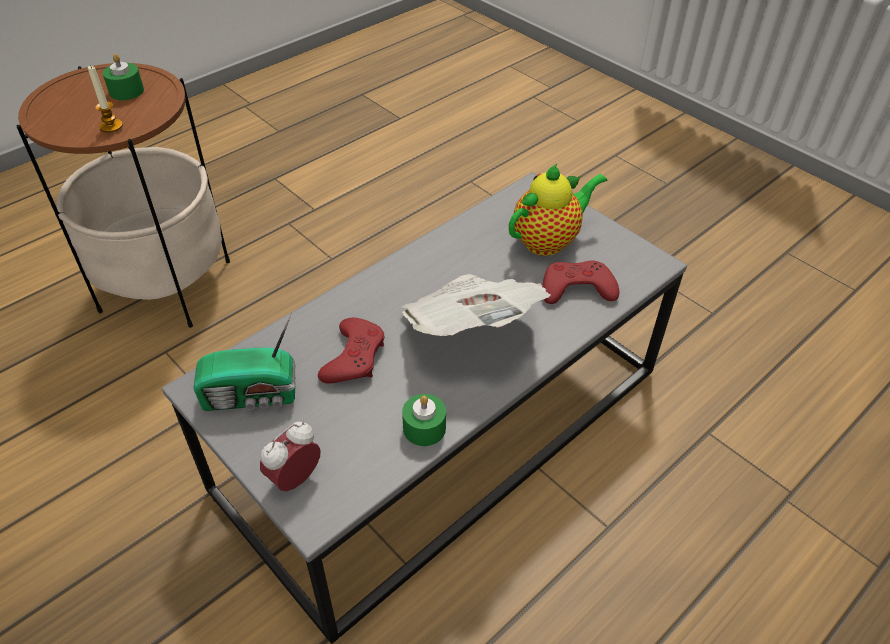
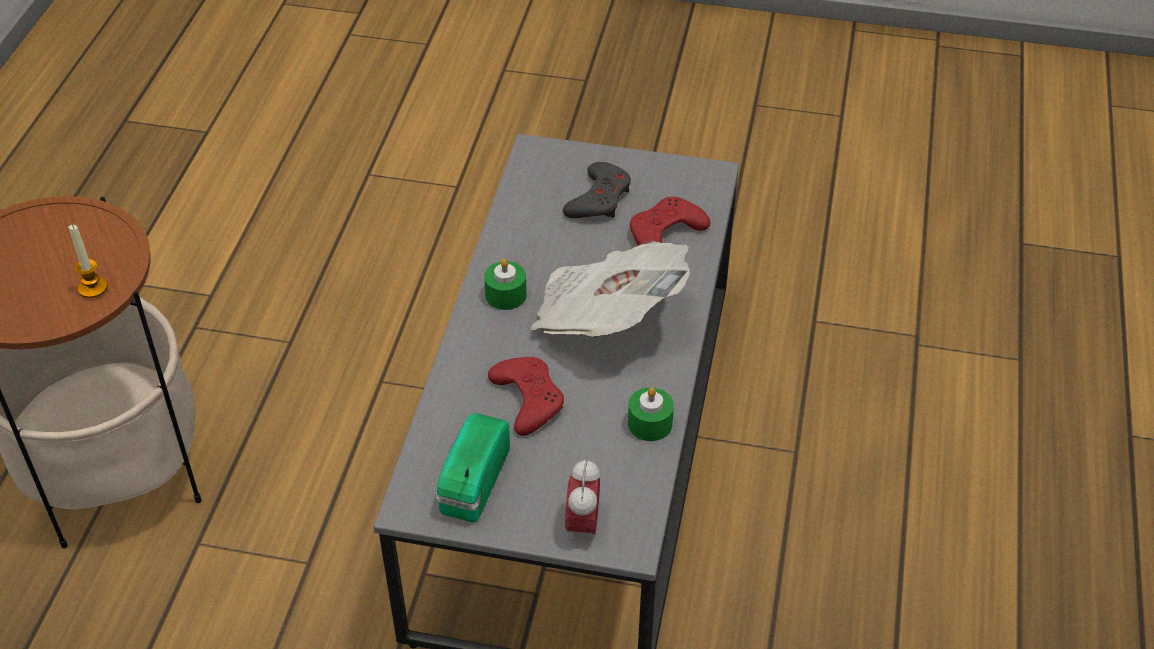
camera: 35 degrees left, 0 degrees up
green candle [103,54,144,100] -> green candle moved to [484,259,527,310]
radio [193,313,295,411] -> radio turned 150 degrees clockwise [435,413,510,523]
teapot [509,164,607,256] -> grey game controller [563,162,631,218]

